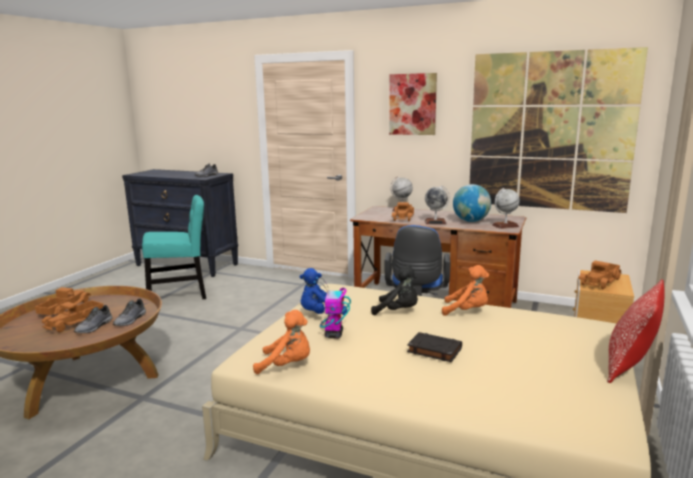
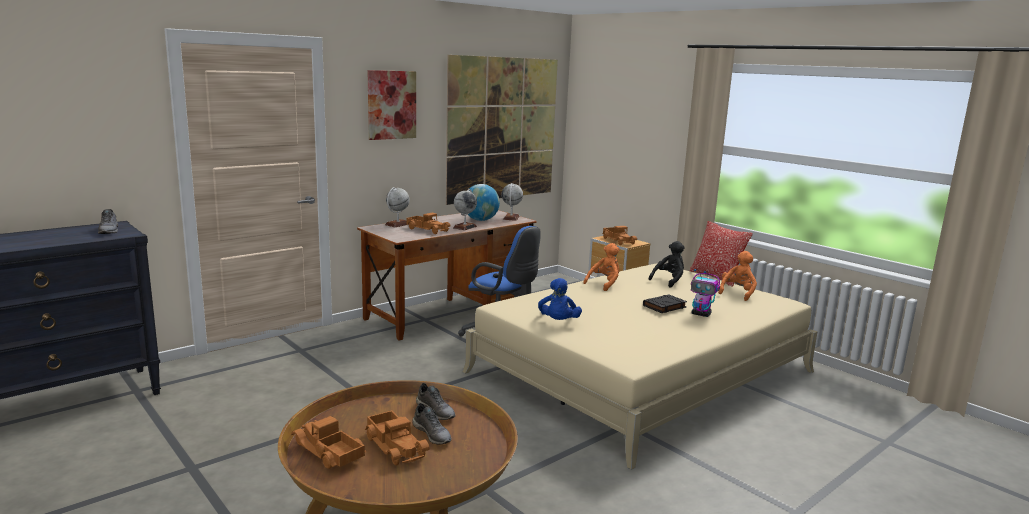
camera: 65 degrees left, 0 degrees up
turquoise chair [142,195,206,299] -> none
orange plush toy [253,310,310,374] -> orange plush toy moved to [718,251,757,301]
toy robot [313,277,351,338] -> toy robot moved to [691,269,720,317]
black plush toy [371,266,418,315] -> black plush toy moved to [648,241,685,287]

